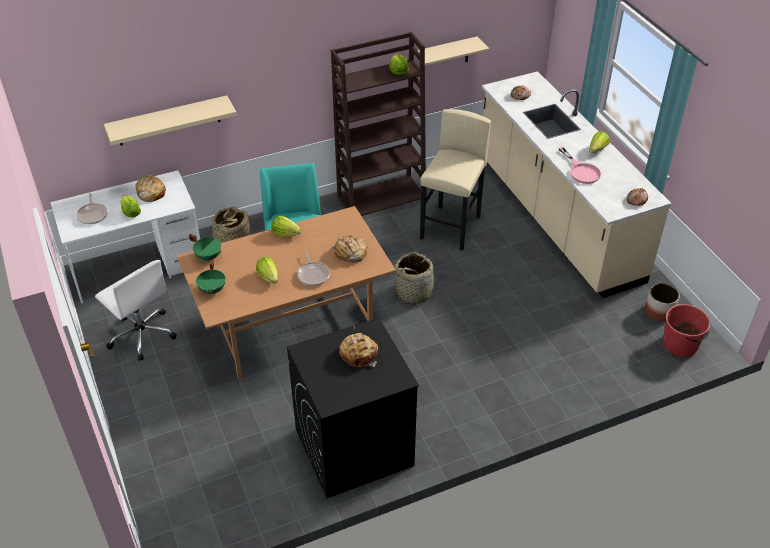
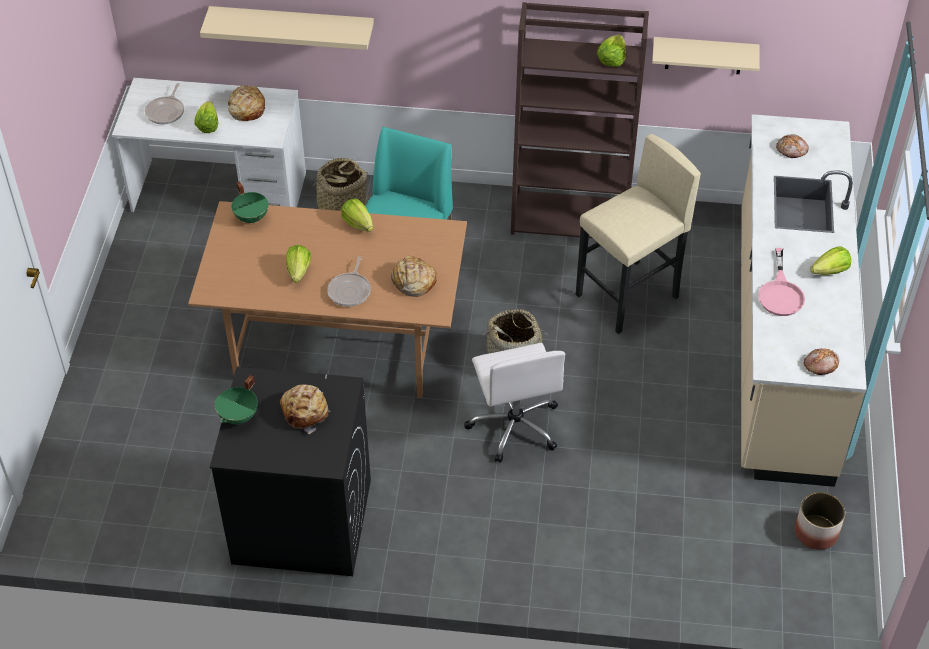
camera: 30 degrees right, 5 degrees up
white office chair [95,260,177,361] -> white office chair moved to [464,343,566,463]
green cooking pot [196,260,226,295] -> green cooking pot moved to [215,375,258,424]
red bucket [663,304,710,357] -> none

